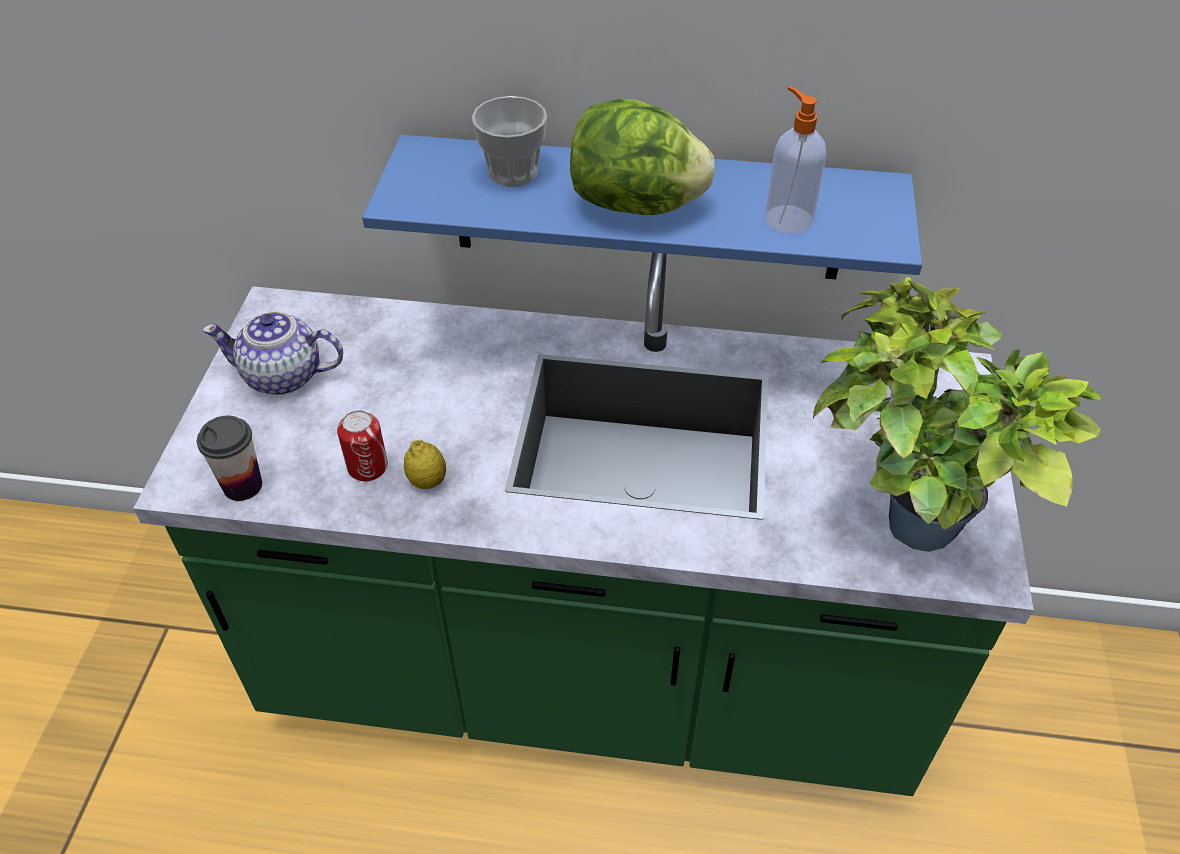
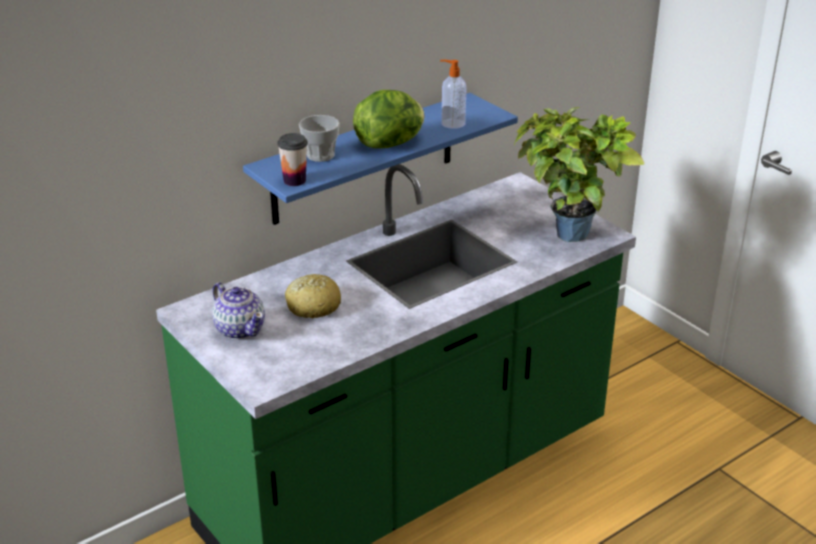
camera: 45 degrees left, 15 degrees down
cup [197,416,262,501] -> cup moved to [277,133,308,186]
teapot [202,311,343,395] -> teapot turned 90 degrees counterclockwise [212,282,265,340]
can [337,410,388,481] -> none
lemon [404,440,446,489] -> none
none -> bread [285,274,341,318]

